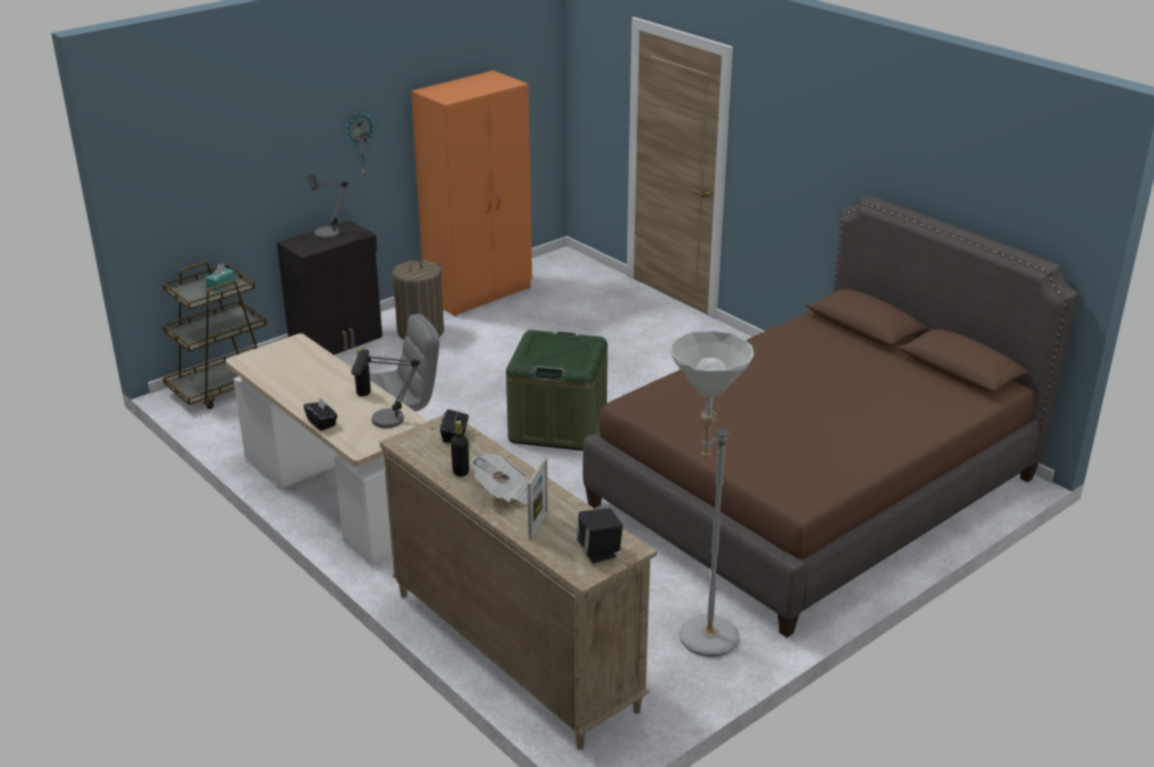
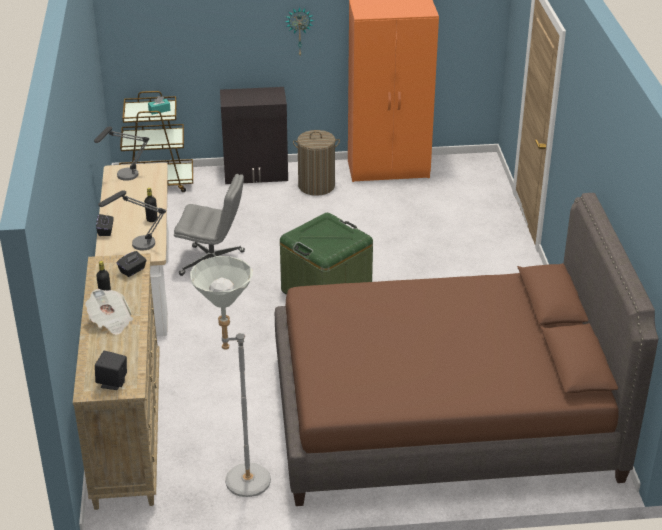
camera: 35 degrees right, 5 degrees up
table lamp [308,174,348,239] -> table lamp moved to [94,126,149,181]
picture frame [527,457,548,540] -> none

